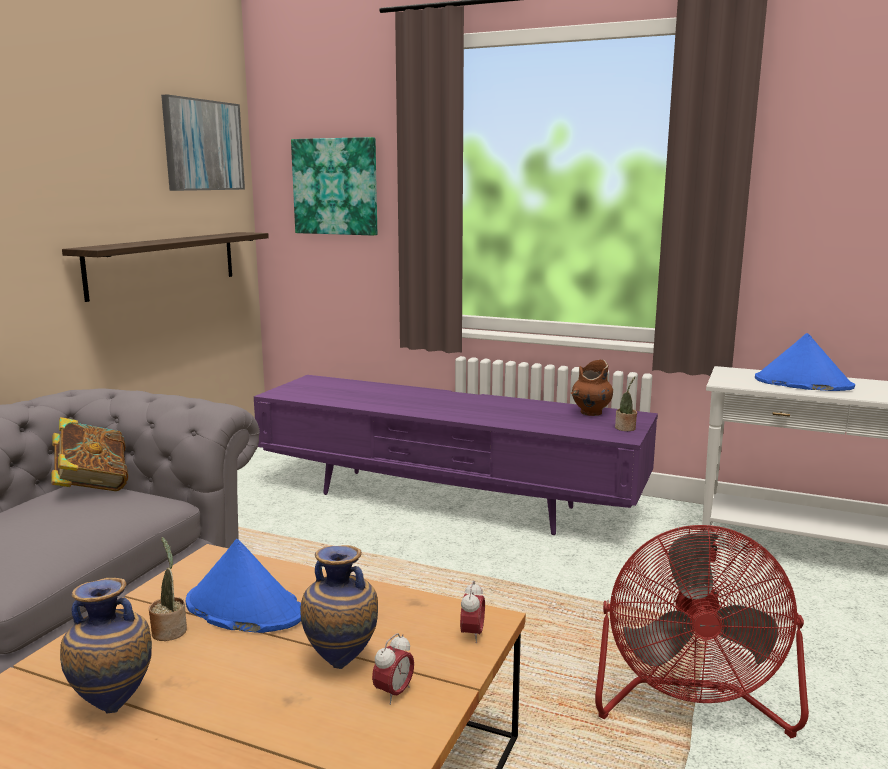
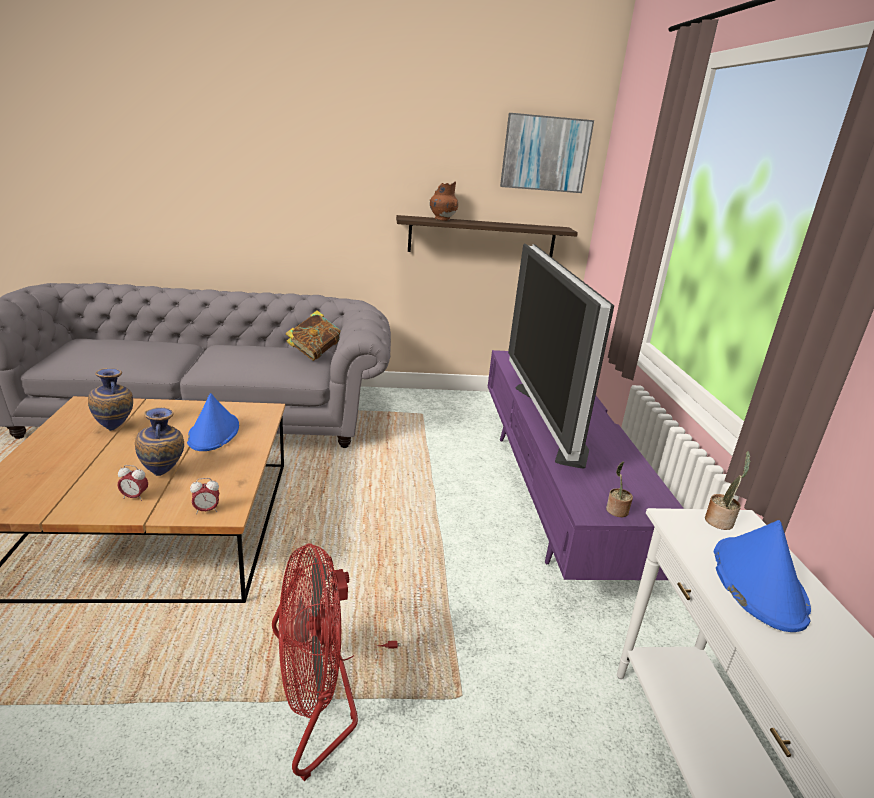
camera: 60 degrees right, 10 degrees up
potted plant [149,537,187,641] -> potted plant moved to [705,451,751,530]
picture [291,137,377,236] -> none
brown vase [571,360,613,416] -> brown vase moved to [430,181,458,221]
none -> television [508,244,614,468]

